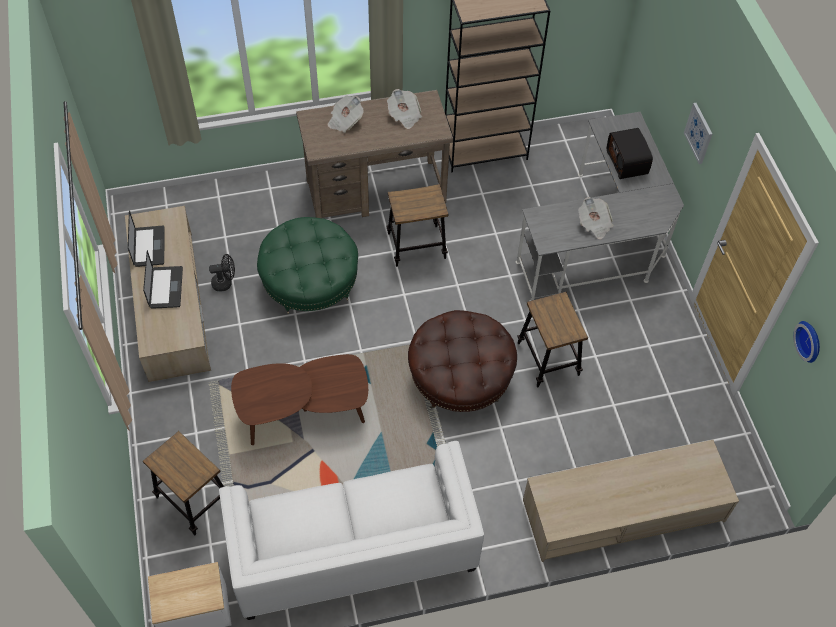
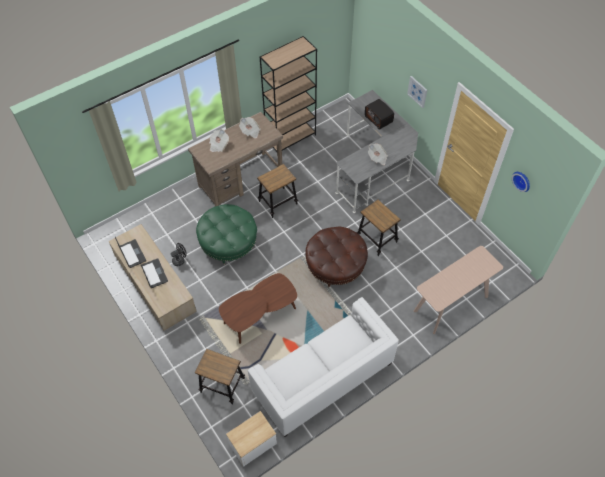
camera: 20 degrees left, 0 degrees up
beige tv stand [523,440,739,562] -> beige console table [414,246,503,334]

